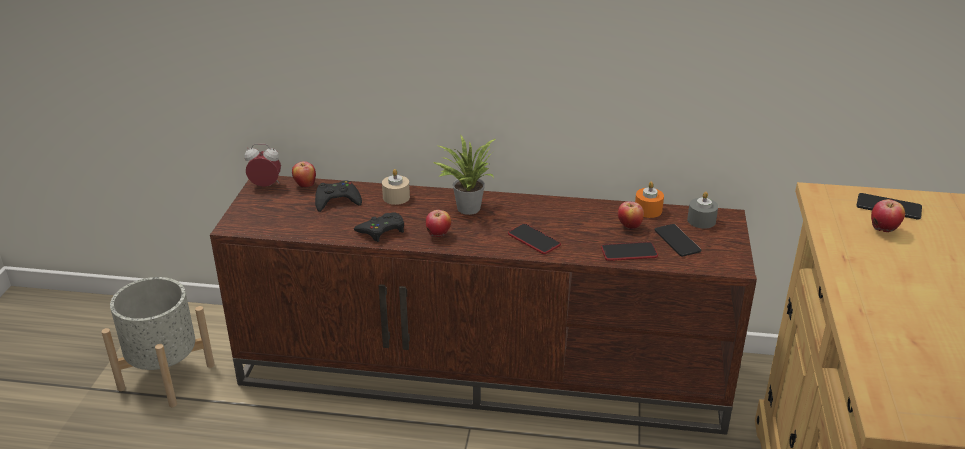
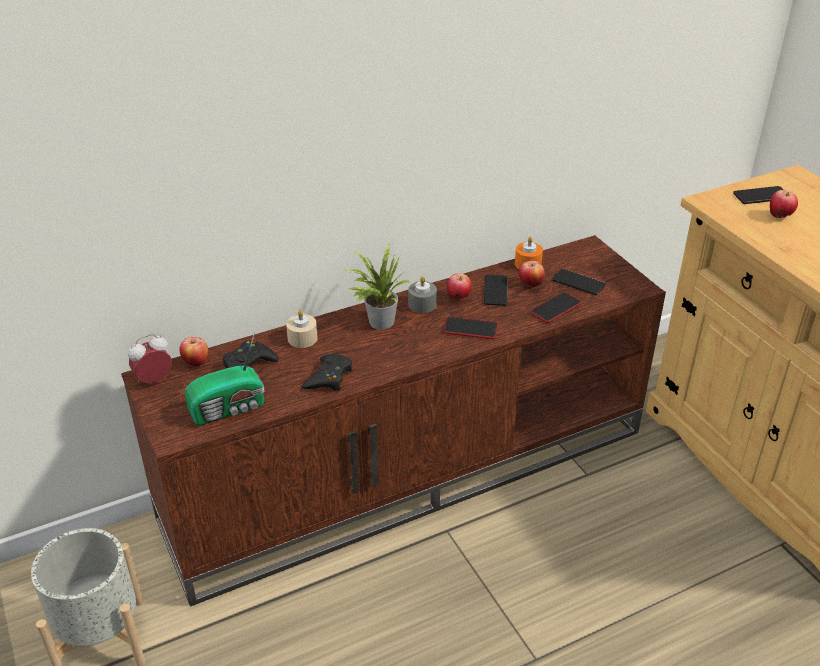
camera: 35 degrees left, 5 degrees up
apple [426,210,451,237] -> apple moved to [447,273,472,301]
grey candle [687,192,718,229] -> grey candle moved to [408,276,437,313]
none -> radio [185,332,265,426]
none -> phone [484,275,508,306]

